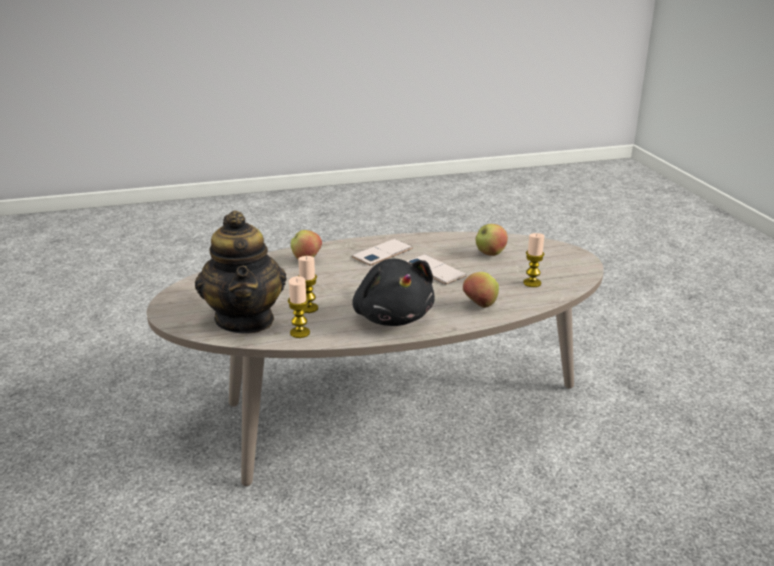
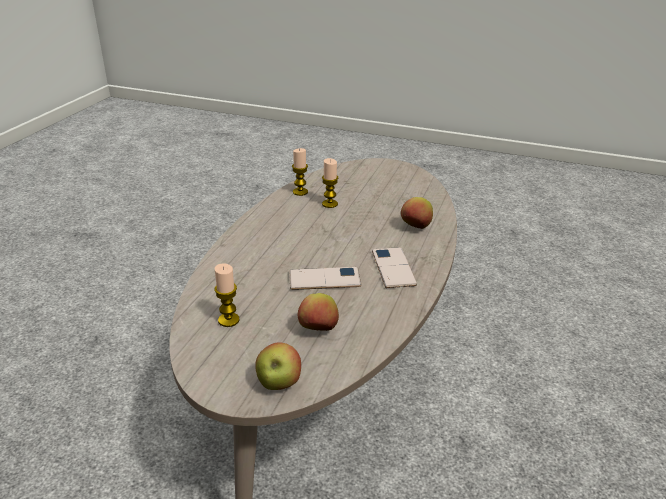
camera: 125 degrees right, 5 degrees up
teapot [195,211,287,334] -> none
black plush toy [352,259,435,326] -> none
apple [463,272,499,308] -> apple moved to [255,342,301,390]

